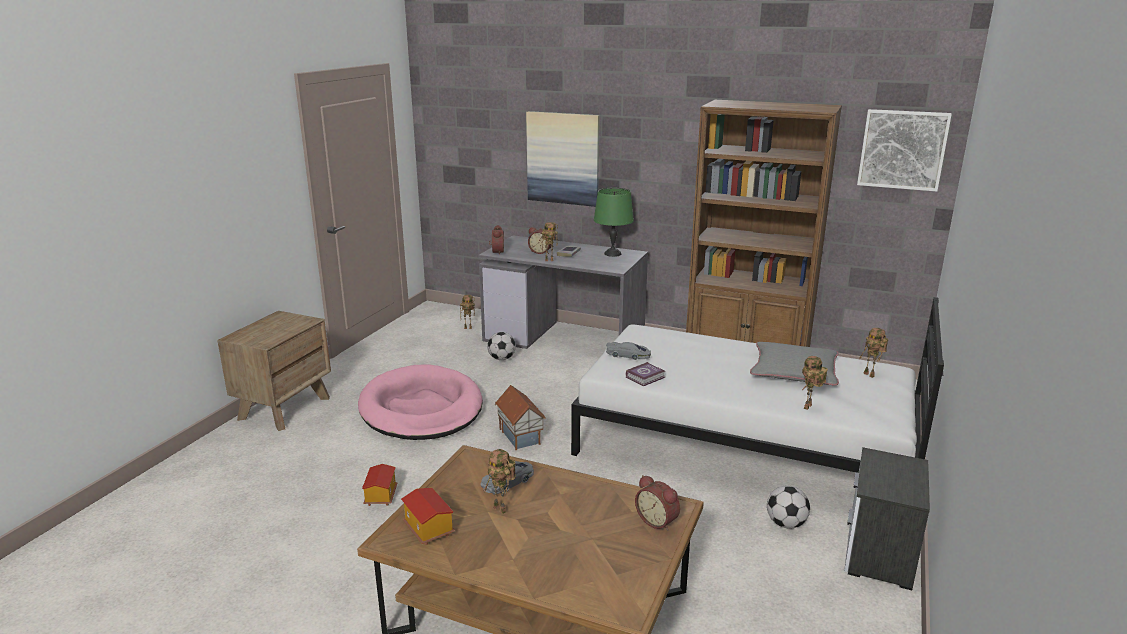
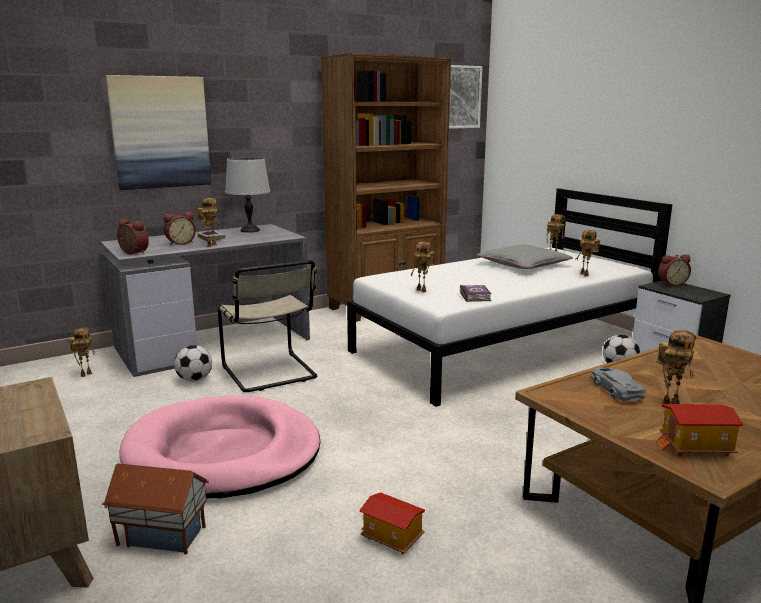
camera: 55 degrees left, 5 degrees down
toy house [495,385,546,450] -> toy house moved to [102,463,209,554]
green table lamp [594,188,634,257] -> grey table lamp [225,157,270,233]
grey toy car [606,342,651,360] -> toy robot [410,242,435,293]
alarm clock [635,475,680,531] -> alarm clock moved to [658,254,691,286]
none -> beige chair [218,260,317,392]

